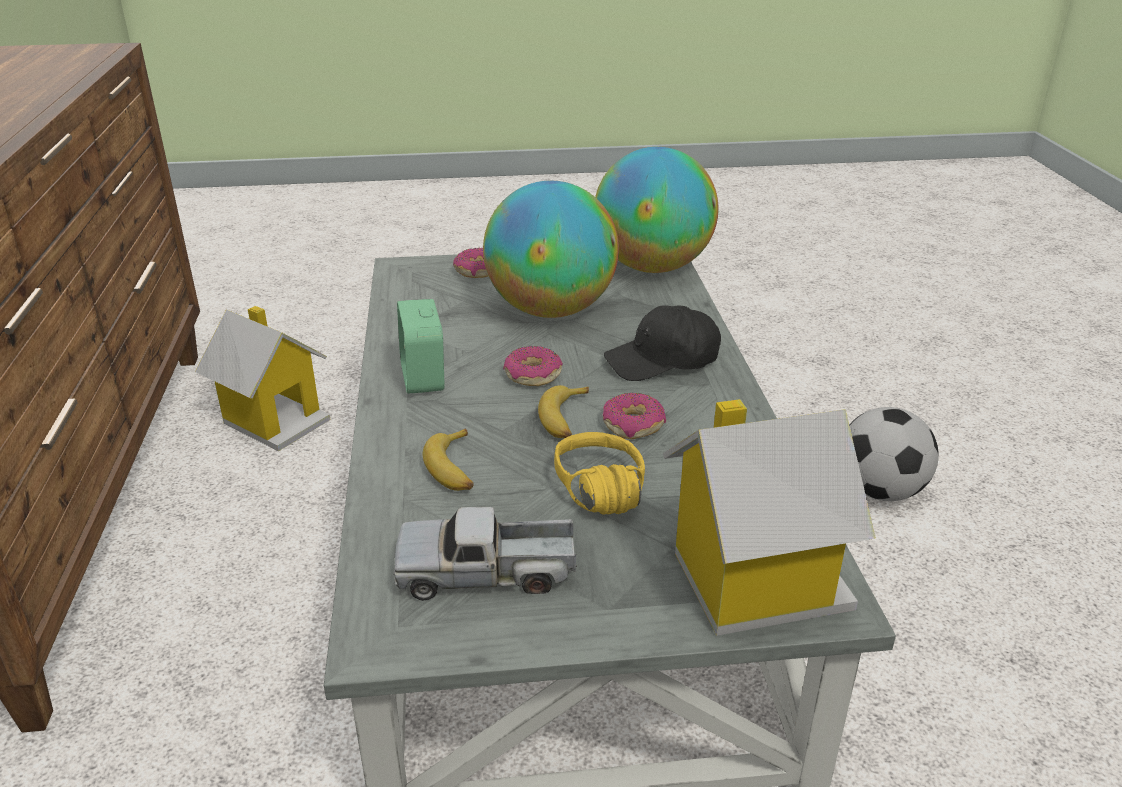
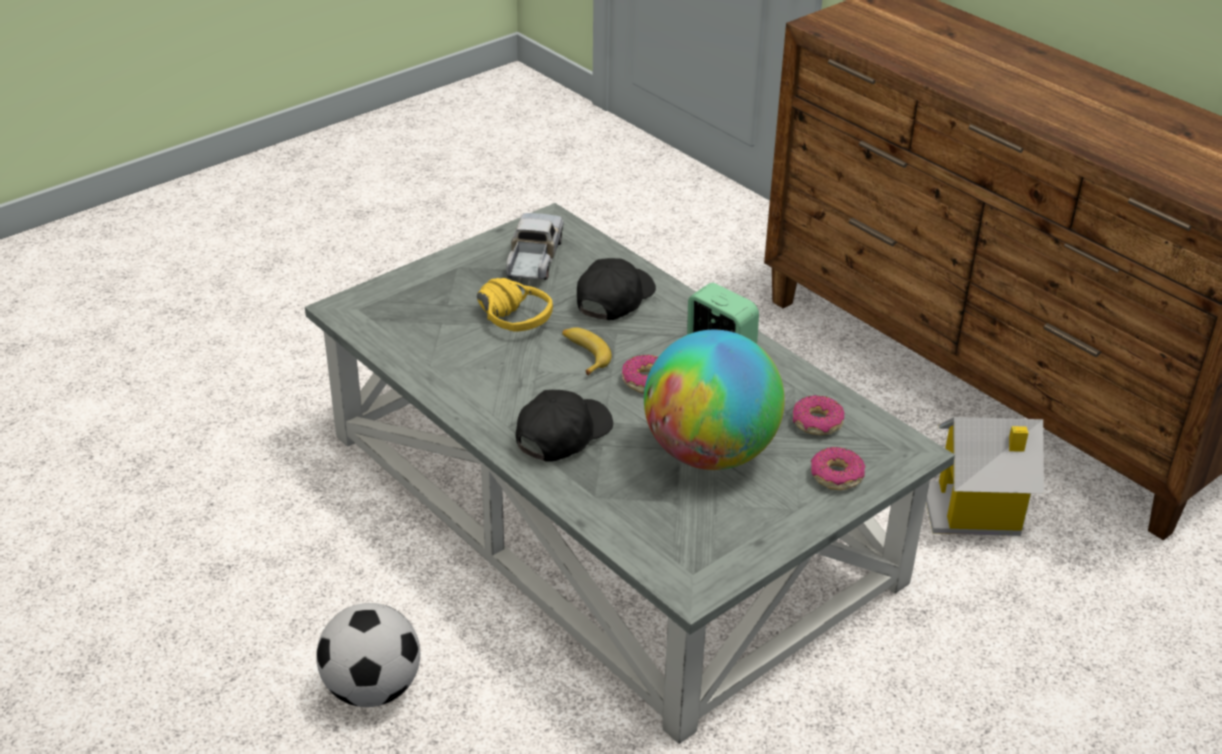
camera: 145 degrees right, 5 degrees up
toy truck [394,507,577,601] -> toy truck turned 45 degrees counterclockwise [506,213,564,283]
banana [423,428,474,491] -> black cap [577,258,656,320]
globe [595,147,718,273] -> none
donut [603,393,666,439] -> donut moved to [793,395,844,435]
toy house [663,399,876,636] -> none

